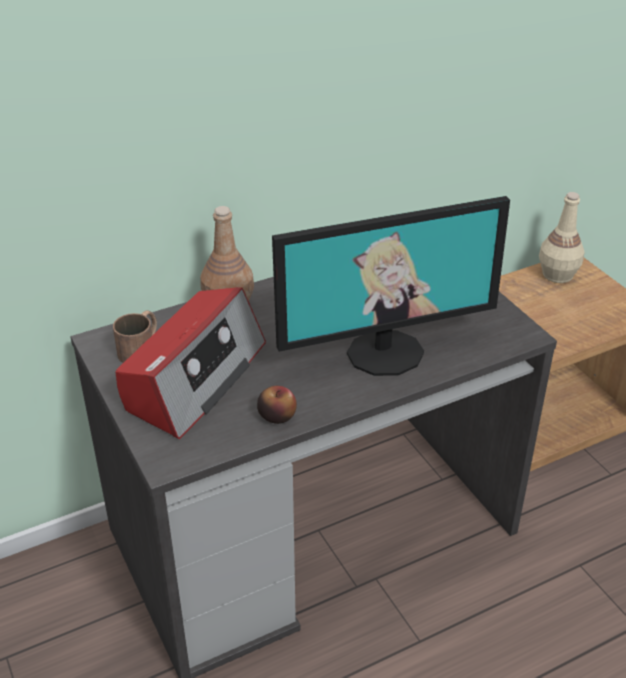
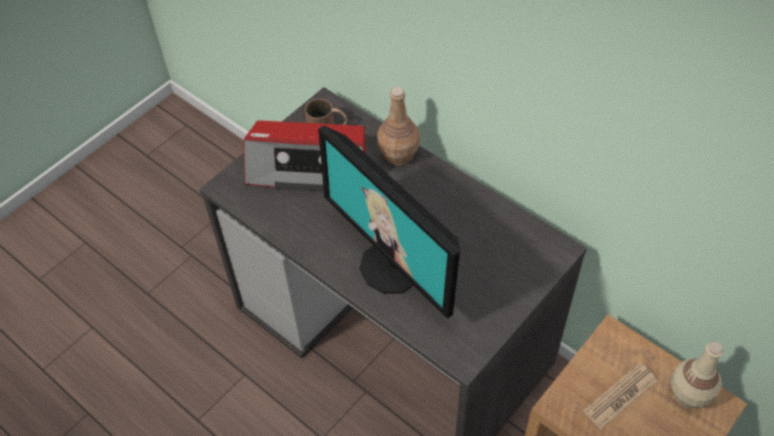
camera: 70 degrees right, 15 degrees up
apple [257,386,297,424] -> none
none -> newspaper [583,363,657,429]

